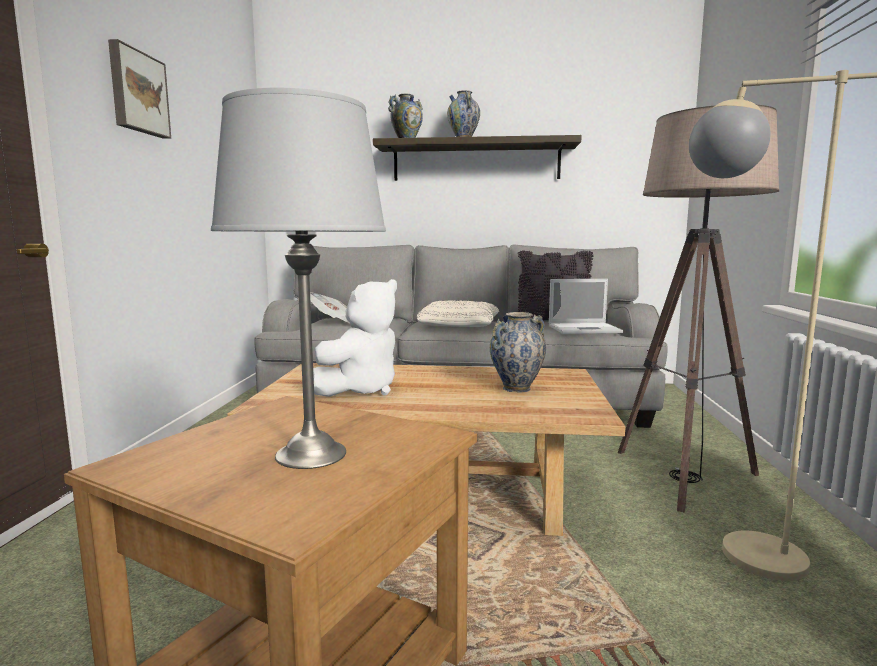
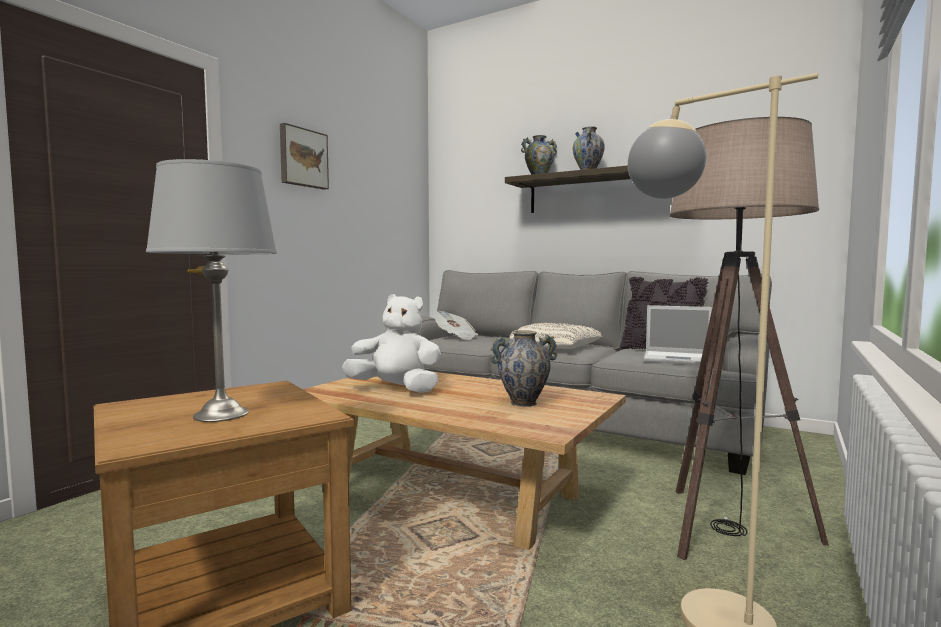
camera: 25 degrees right, 5 degrees down
white plush toy [313,279,397,397] -> white plush toy turned 135 degrees counterclockwise [342,294,441,393]

